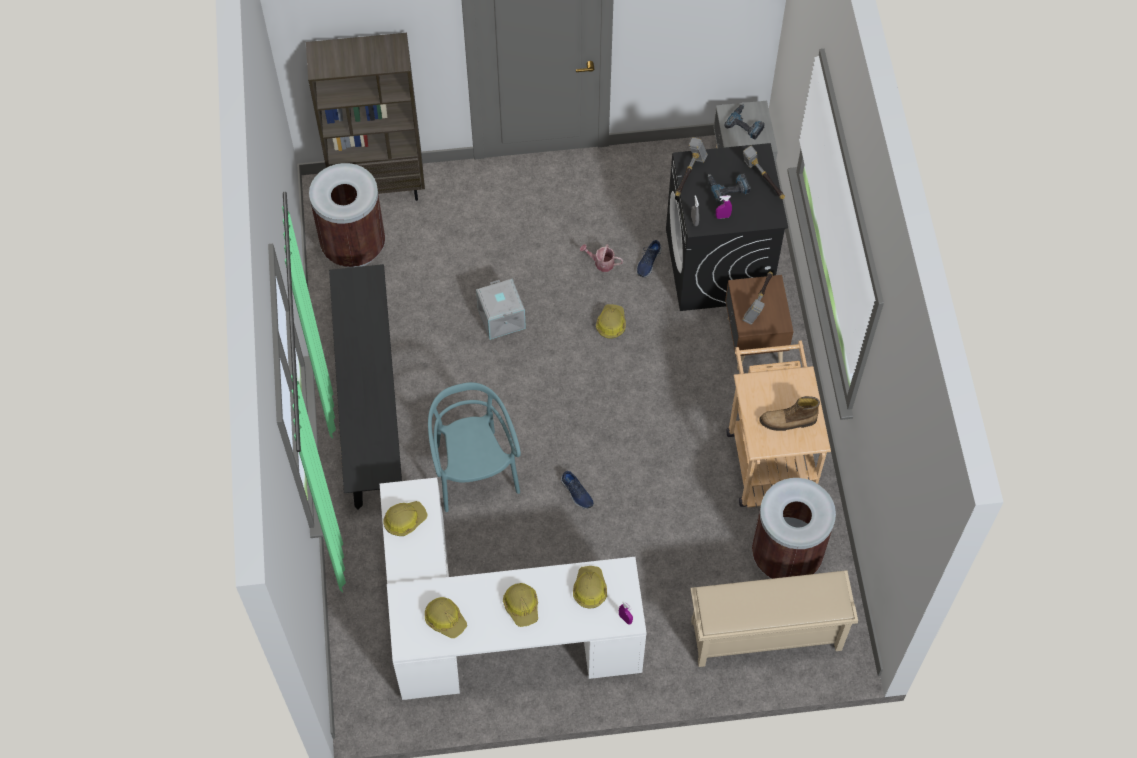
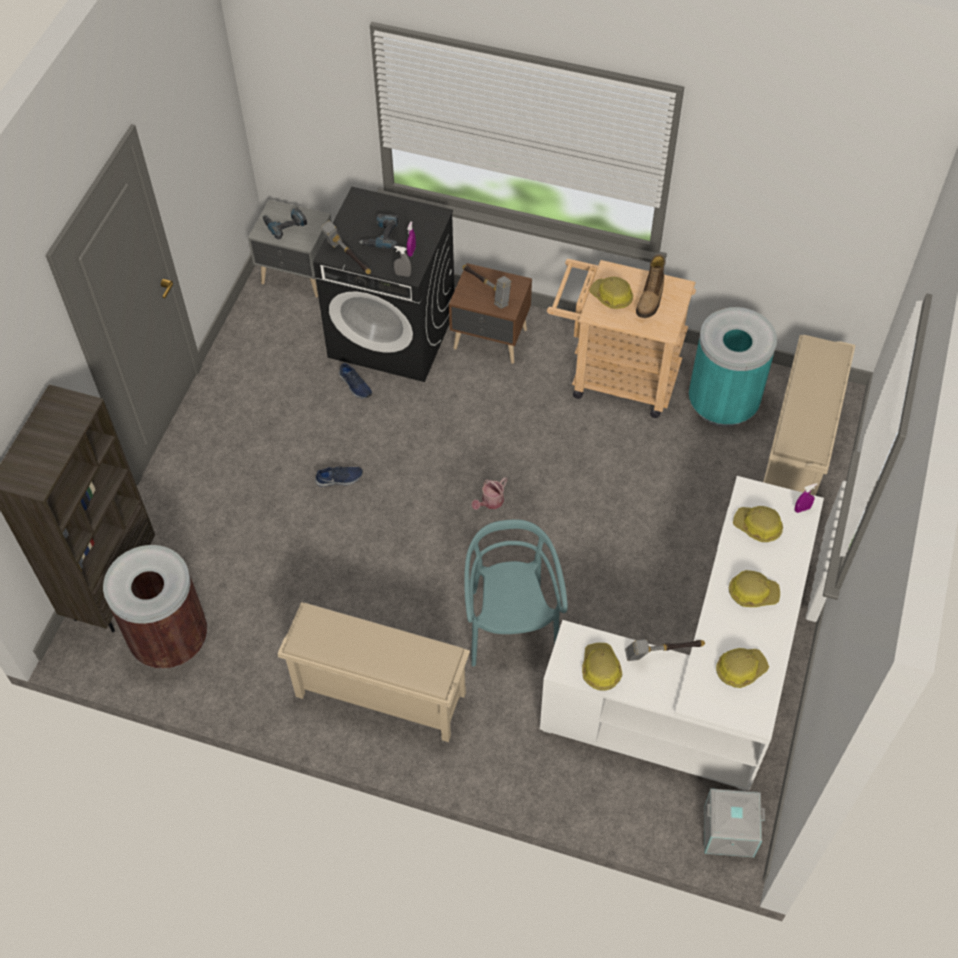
camera: 65 degrees left, 5 degrees down
black bench [329,264,402,510] -> beige shoe rack [277,602,470,742]
turquoise chair [428,382,521,512] -> turquoise chair turned 75 degrees clockwise [464,519,568,667]
grey storage box [476,279,526,340] -> grey storage box moved to [704,788,765,857]
blue shoe [561,471,594,509] -> blue shoe moved to [315,466,363,487]
watering can [580,244,623,272] -> watering can moved to [472,477,507,510]
hard hat [596,305,626,339] -> hard hat moved to [589,277,633,309]
hammer [743,145,785,199] -> hammer moved to [625,639,705,661]
brown trash can [752,478,836,579] -> turquoise trash can [689,307,777,427]

